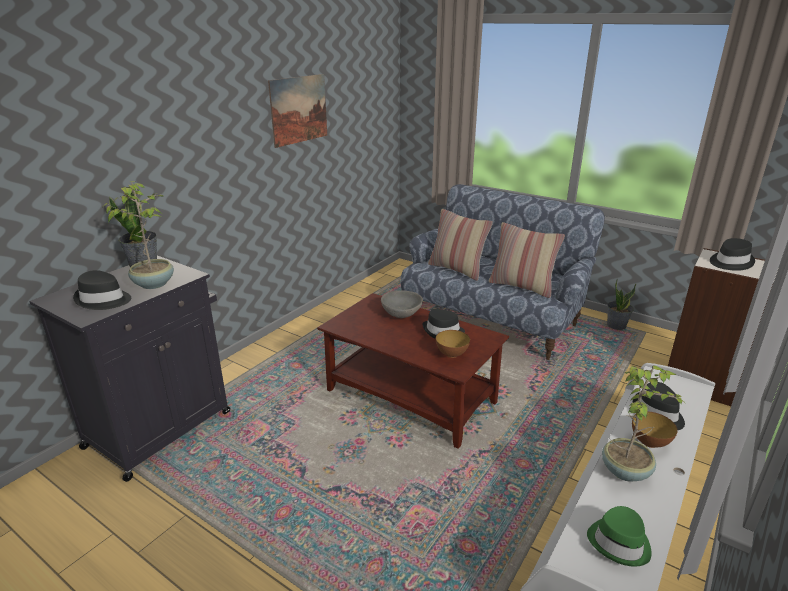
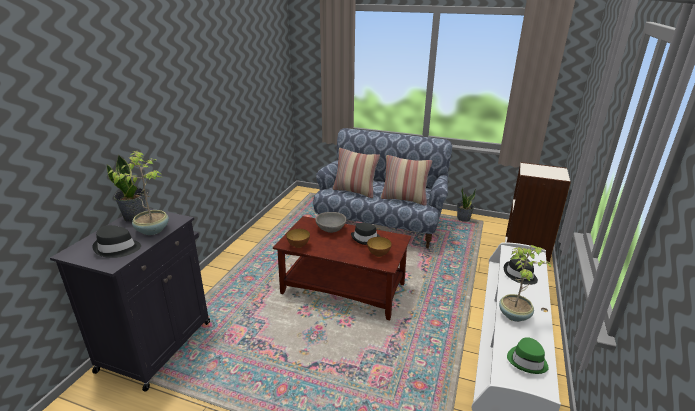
camera: 15 degrees left, 0 degrees up
picture [268,74,327,148] -> none
bowl [632,411,678,448] -> bowl moved to [286,229,310,248]
black hat [710,238,755,271] -> none

